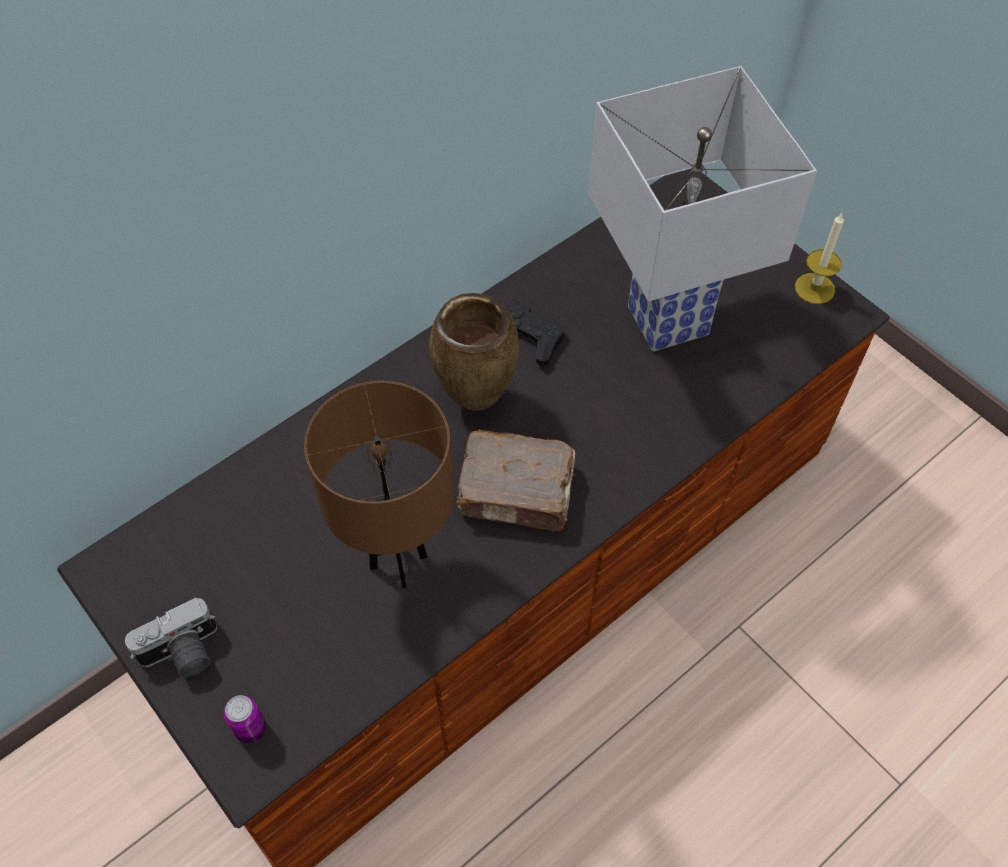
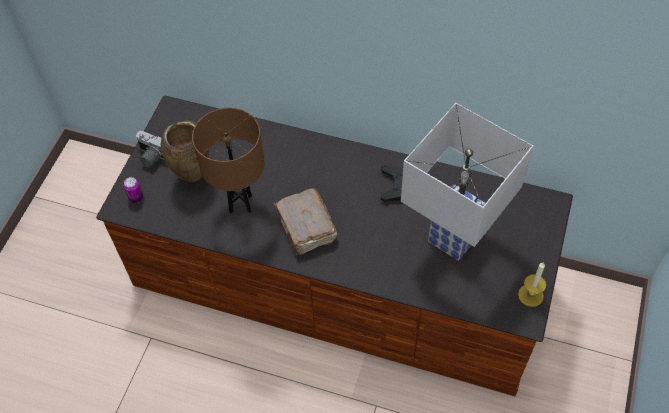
camera: 60 degrees right, 0 degrees up
brown vase [429,293,519,411] -> brown vase moved to [161,120,209,182]

